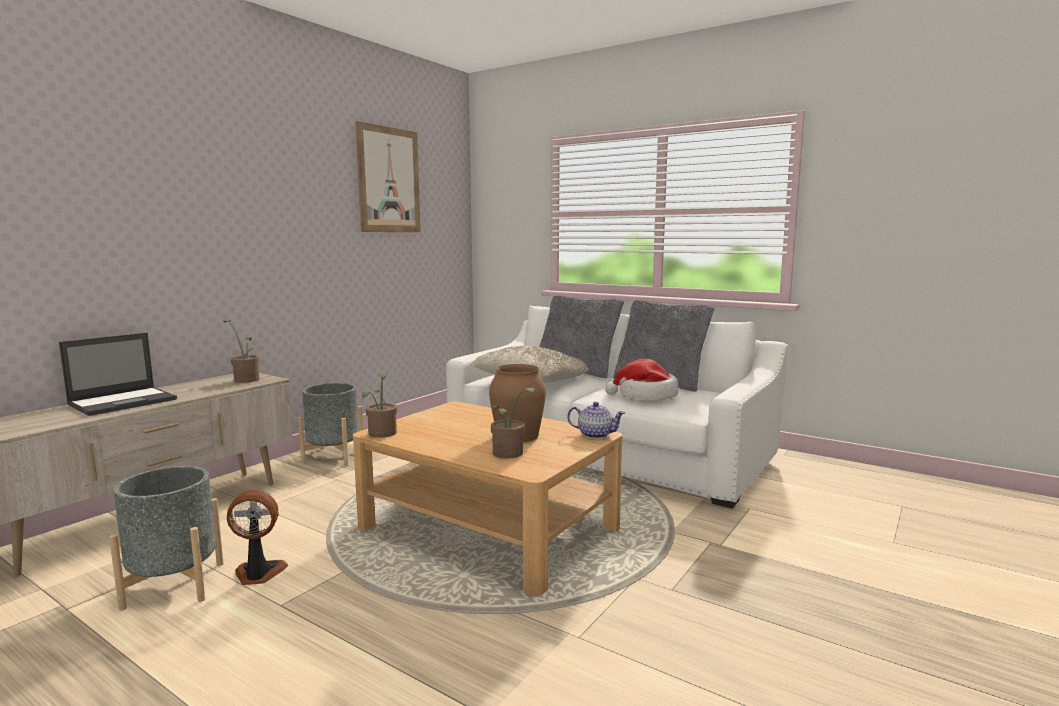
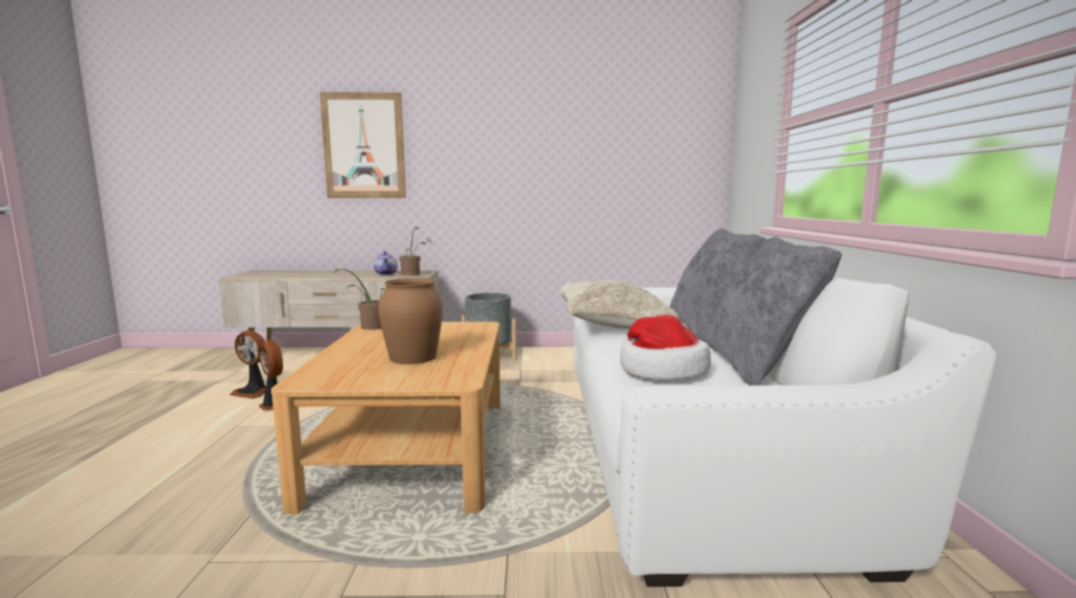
camera: 55 degrees right, 0 degrees up
laptop [59,333,177,416] -> none
grey planter [109,466,224,611] -> fan [230,331,266,399]
picture [355,121,421,232] -> picture moved to [320,92,406,198]
potted plant [491,387,535,458] -> none
teapot [567,402,625,439] -> teapot moved to [373,251,398,275]

